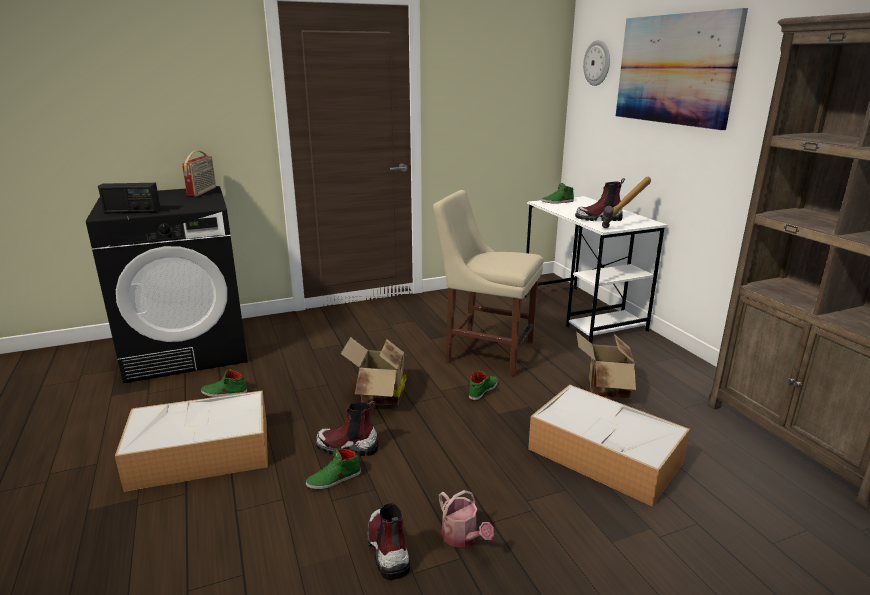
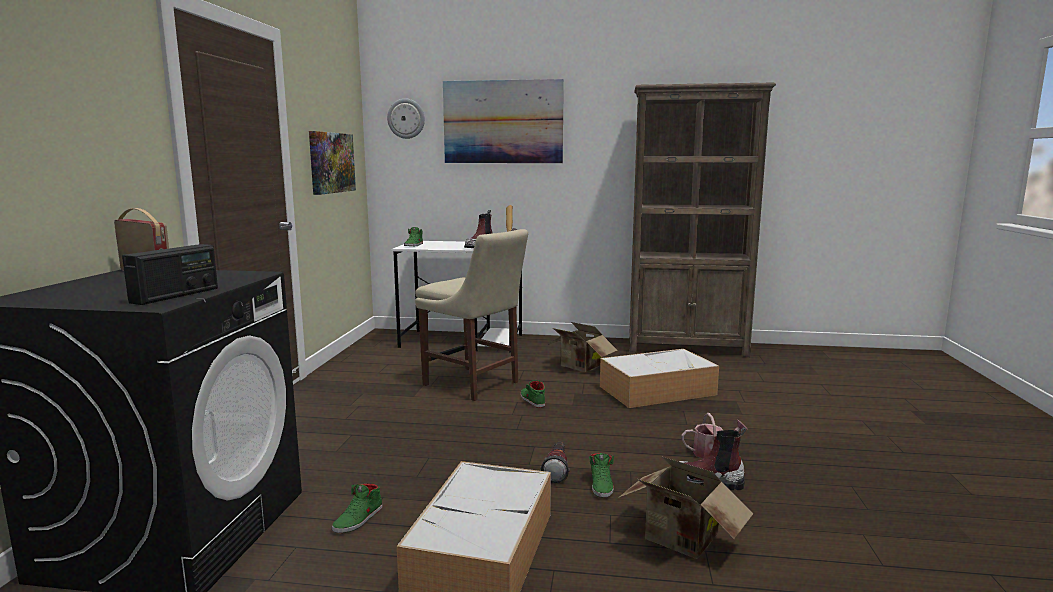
camera: 60 degrees left, 10 degrees down
boot [316,401,378,456] -> flashlight [541,442,570,483]
cardboard box [341,337,407,405] -> cardboard box moved to [618,457,753,559]
beige chair [433,190,544,377] -> beige chair turned 105 degrees counterclockwise [415,229,528,401]
none -> picture [309,131,356,195]

